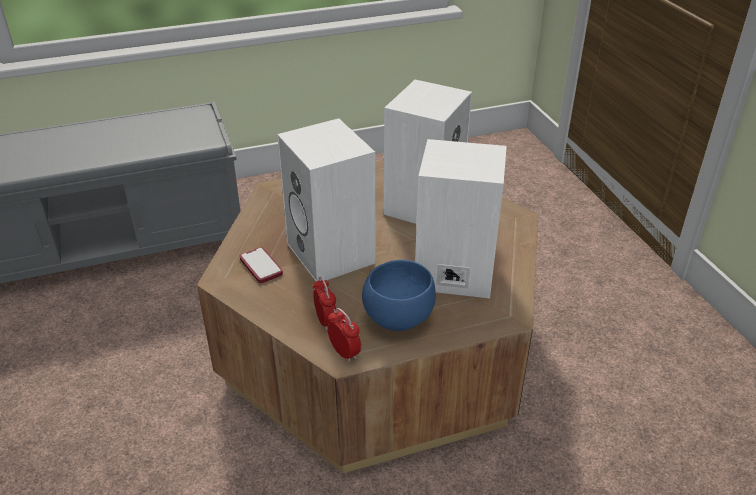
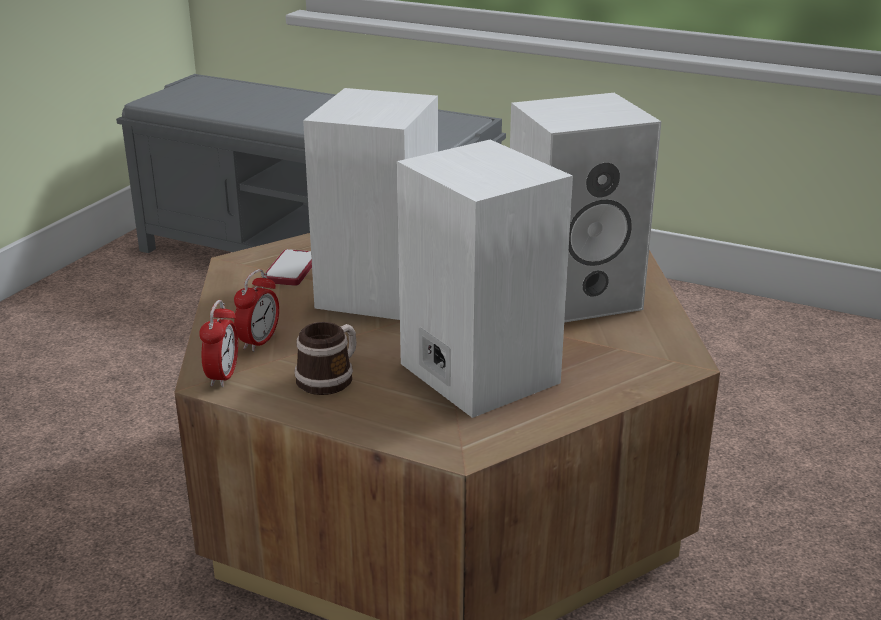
camera: 45 degrees right, 10 degrees down
blue bowl [362,260,436,331] -> mug [295,322,357,395]

